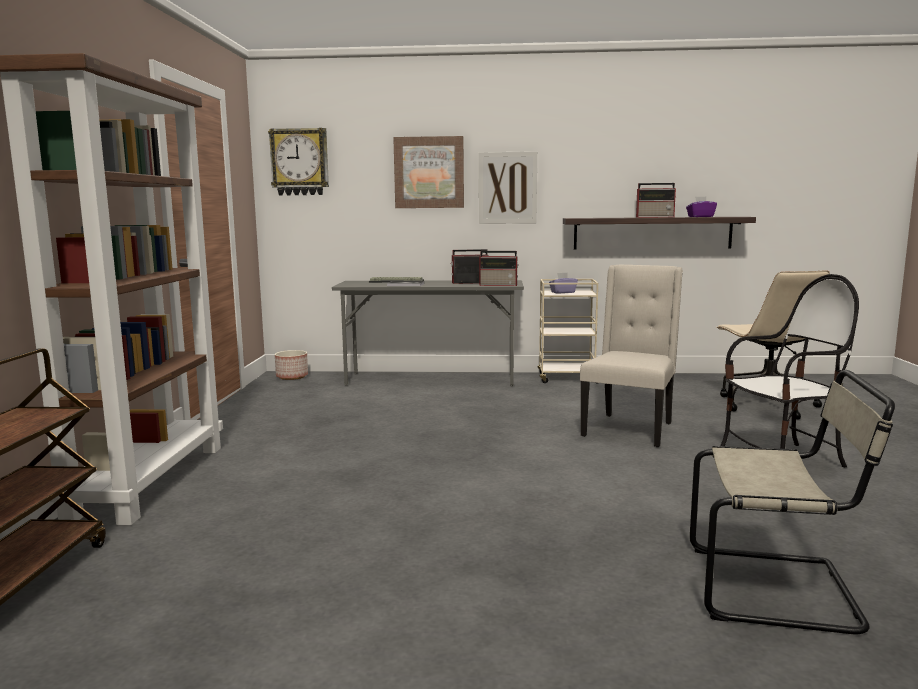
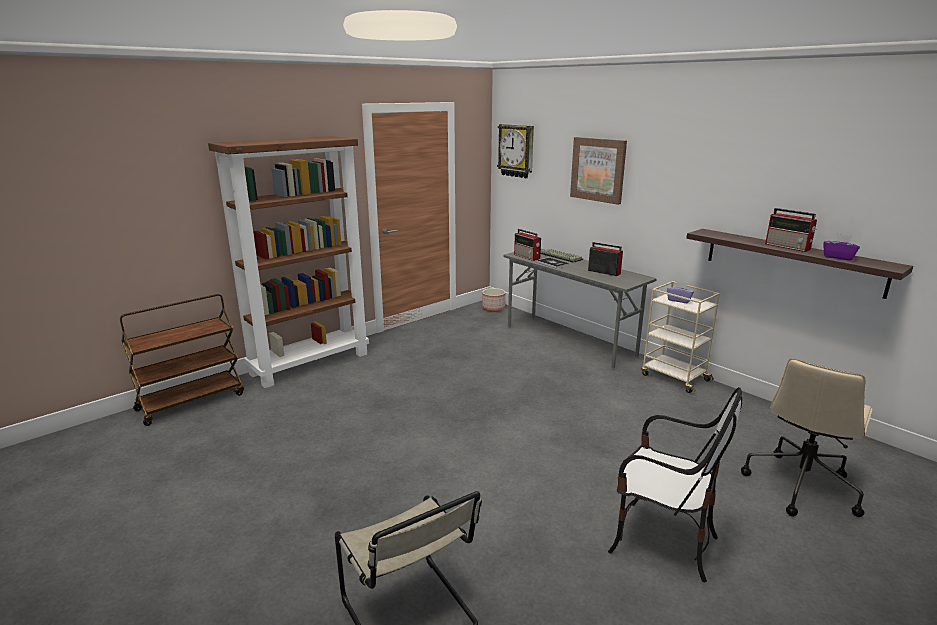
camera: 45 degrees right, 10 degrees up
picture [479,151,537,224] -> none
radio [480,251,519,286] -> radio moved to [514,229,541,261]
beige chair [580,265,683,447] -> none

